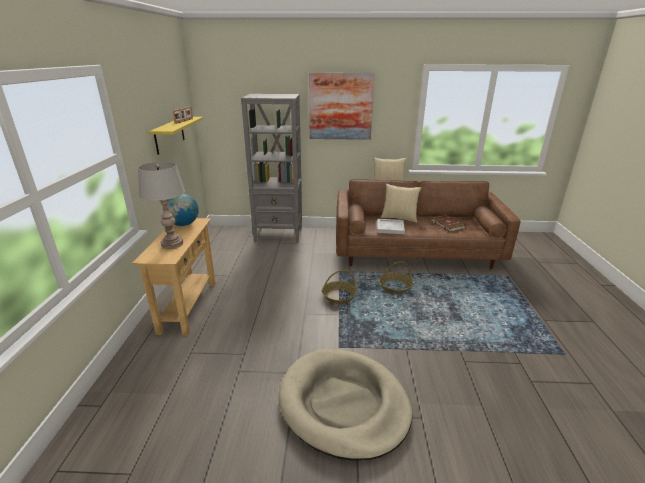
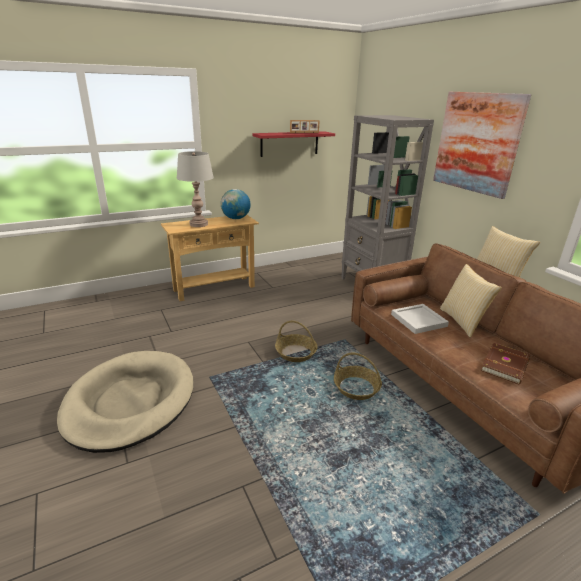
camera: 60 degrees right, 0 degrees up
yellow shelf [149,117,203,155] -> red shelf [252,131,335,157]

